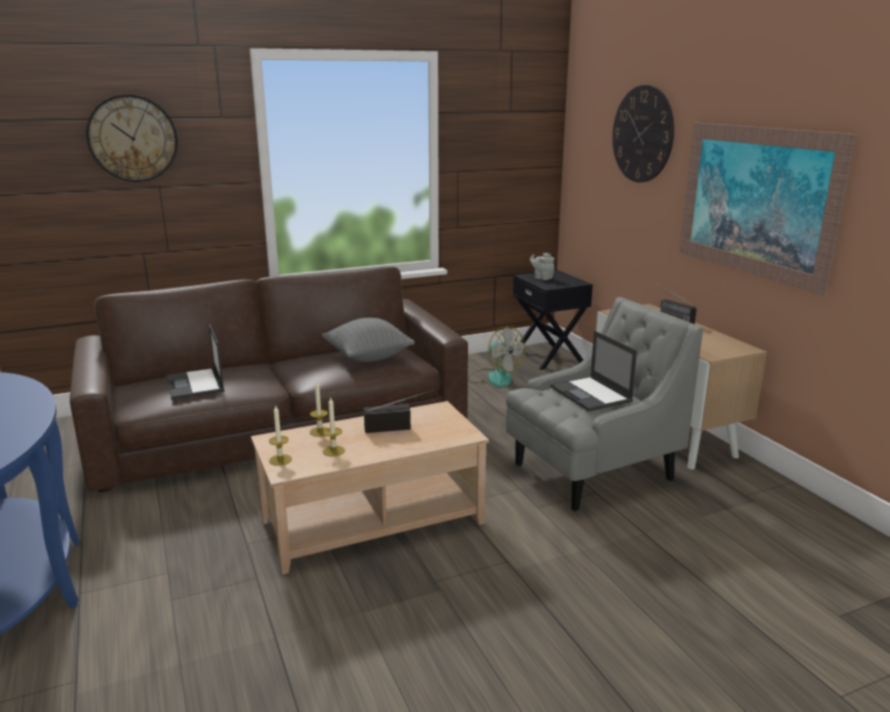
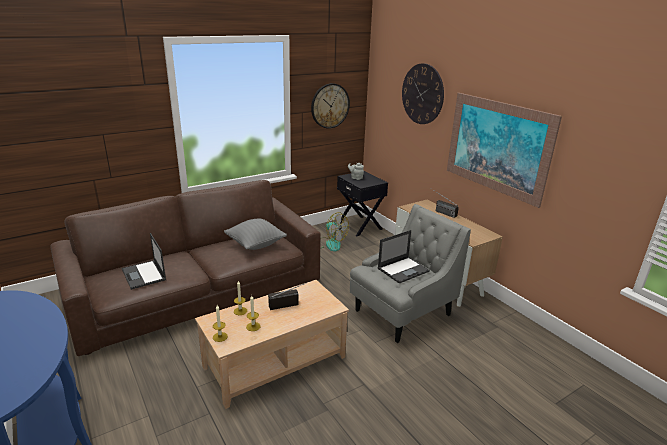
camera: 10 degrees left, 5 degrees up
wall clock [86,94,178,182] -> wall clock moved to [311,83,350,129]
laptop [550,331,637,412] -> laptop turned 90 degrees counterclockwise [378,230,430,284]

